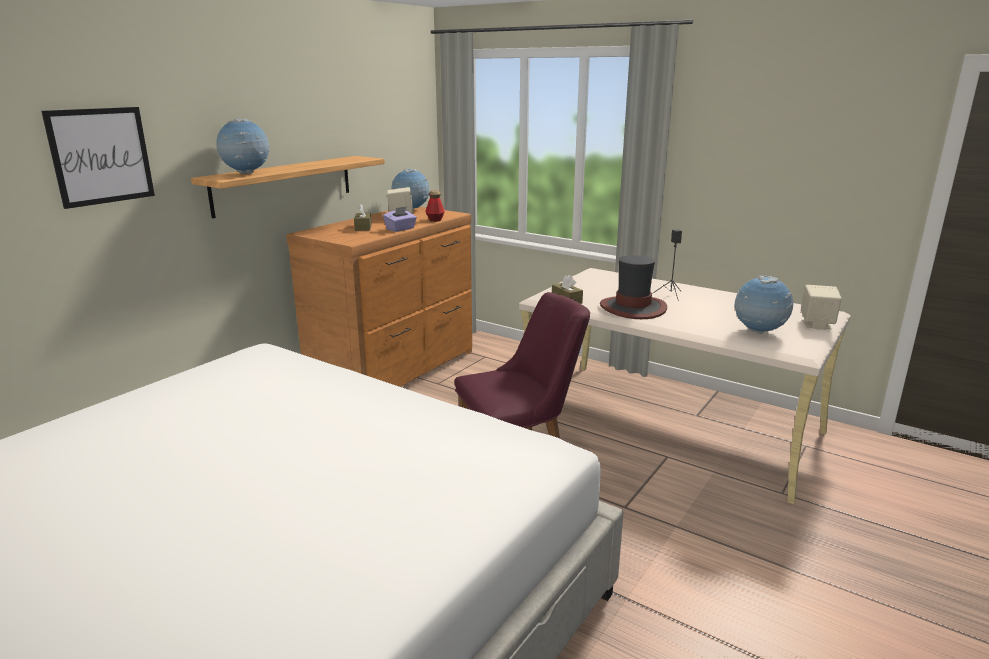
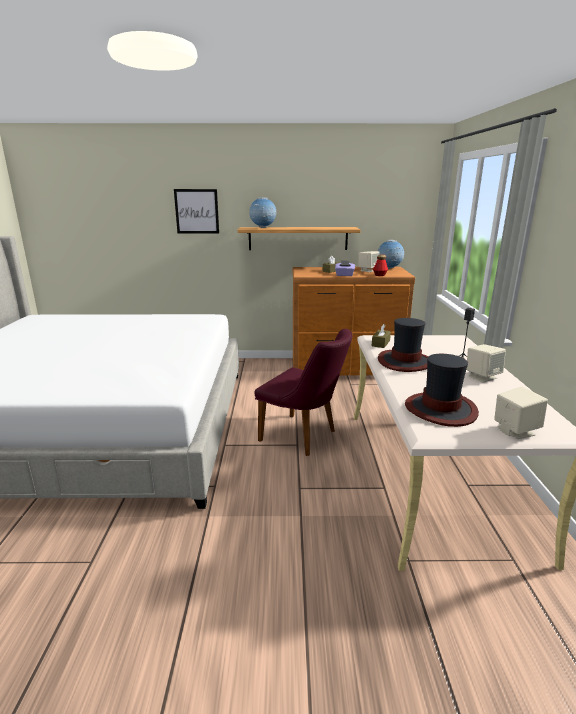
camera: 55 degrees right, 0 degrees up
globe [735,275,793,334] -> hat [405,354,479,427]
none -> beige speaker [466,344,506,382]

